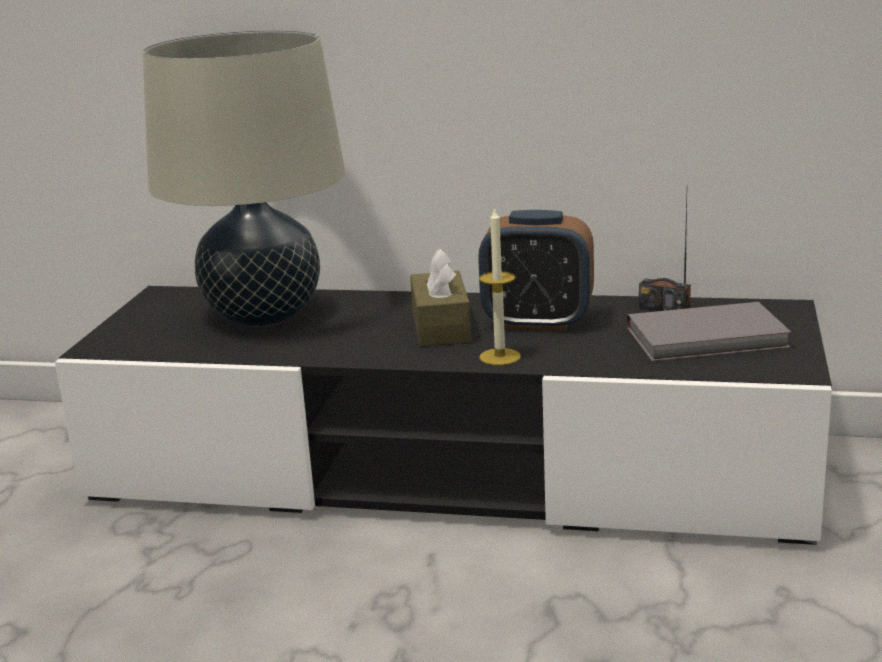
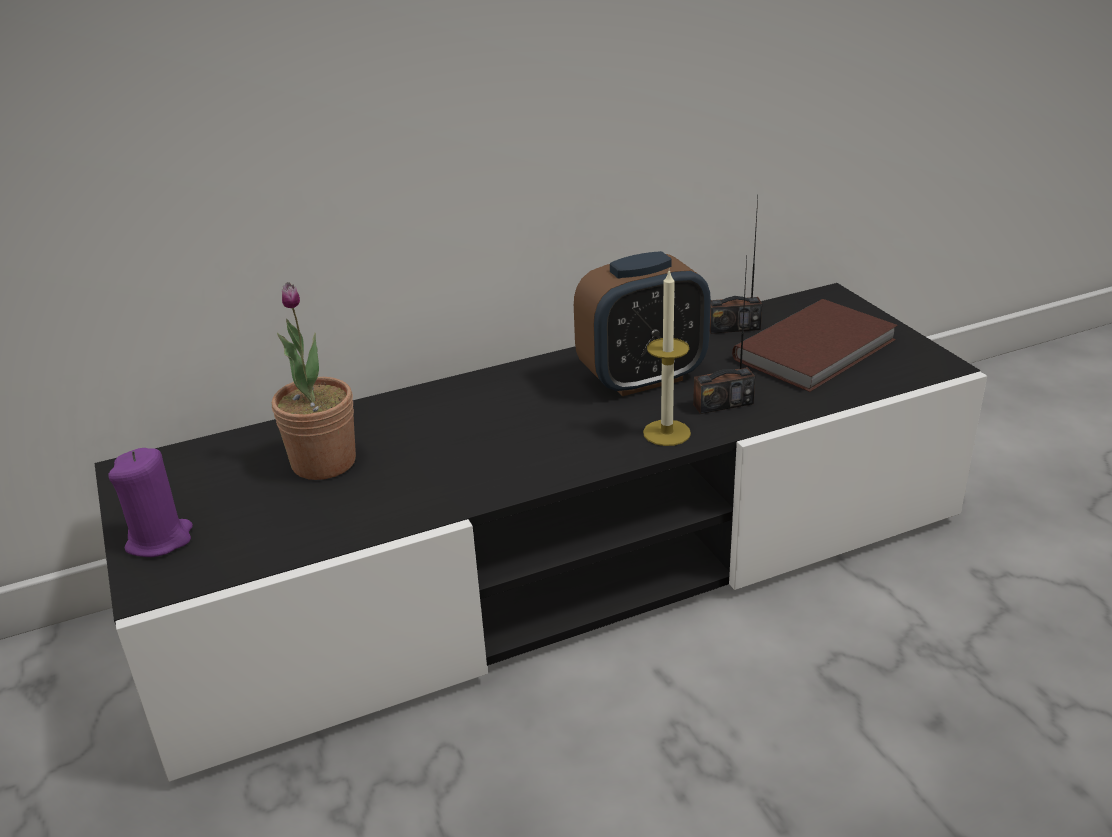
camera: 35 degrees left, 10 degrees up
beige table lamp [143,30,345,327] -> potted plant [272,282,356,480]
brown tissue box [410,248,472,346] -> none
grey book [627,302,792,361] -> brown book [732,299,898,392]
none -> purple candle [108,448,193,557]
none -> radio [693,258,755,414]

